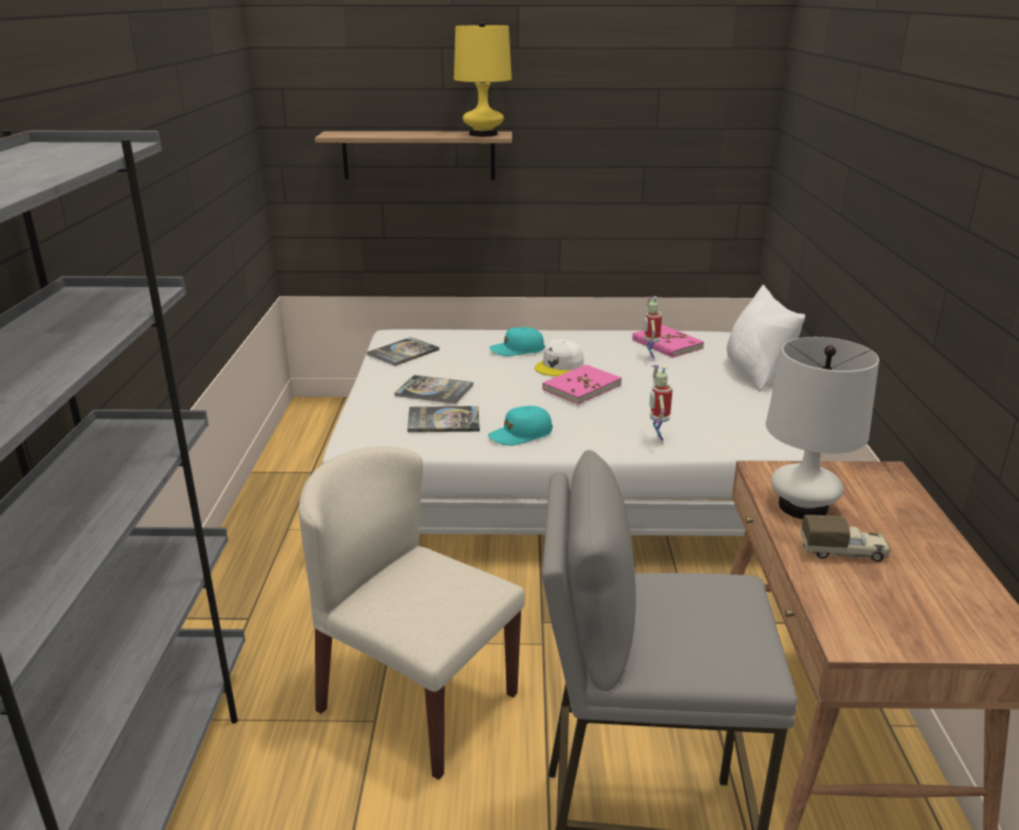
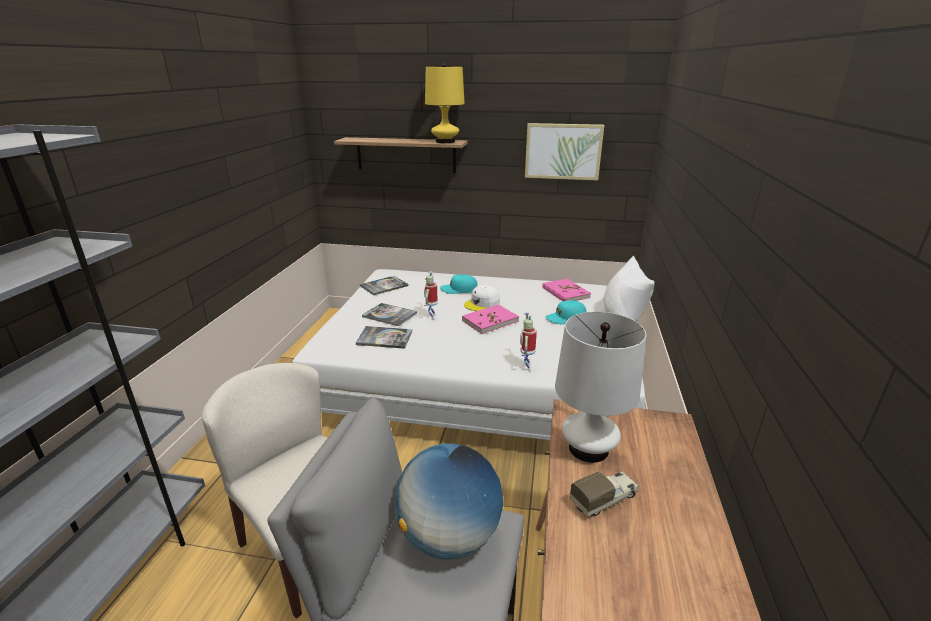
camera: 10 degrees right, 0 degrees up
turquoise cap [488,406,553,446] -> turquoise cap moved to [545,300,586,324]
toy robot [643,296,662,361] -> toy robot moved to [424,271,438,319]
toy truck [801,515,891,562] -> toy truck turned 45 degrees counterclockwise [570,471,639,517]
none -> globe [394,443,503,559]
none -> picture [525,123,604,180]

